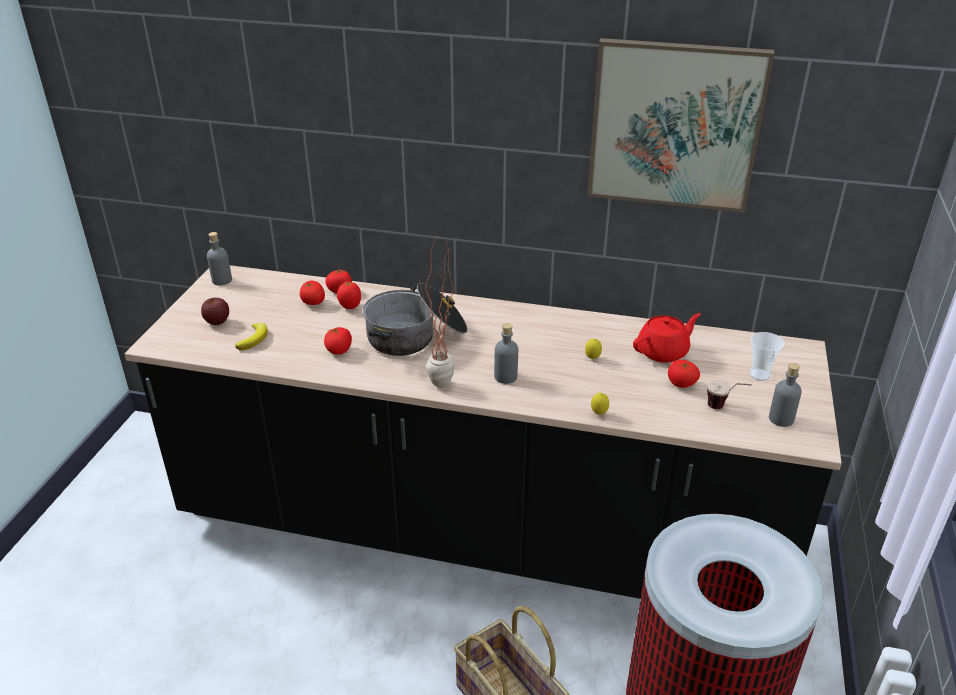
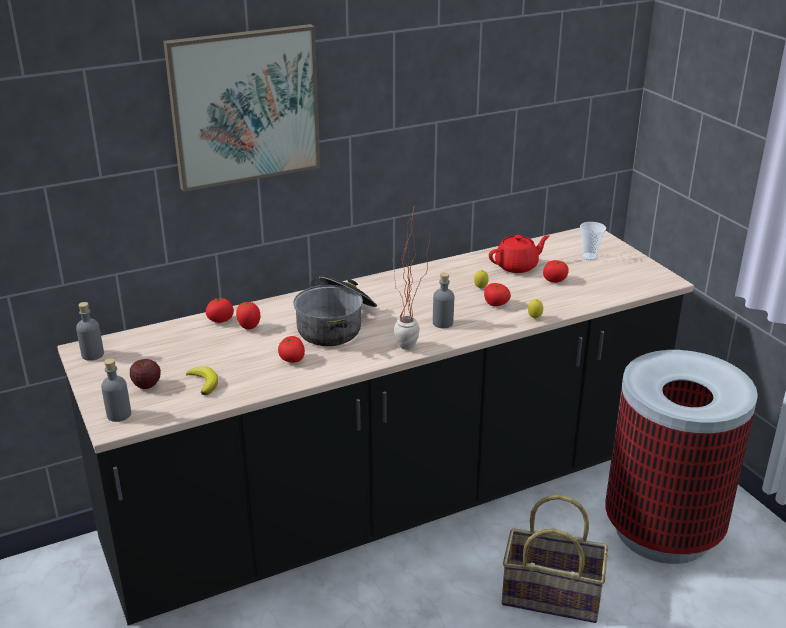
camera: 40 degrees left, 5 degrees down
tomato [300,281,325,305] -> tomato moved to [484,283,511,306]
picture [587,38,775,213] -> picture moved to [163,24,320,192]
red teapot [633,313,701,363] -> red teapot turned 45 degrees clockwise [489,235,550,273]
cup [707,380,752,409] -> none
grey bottle [769,363,802,427] -> grey bottle moved to [101,358,131,422]

